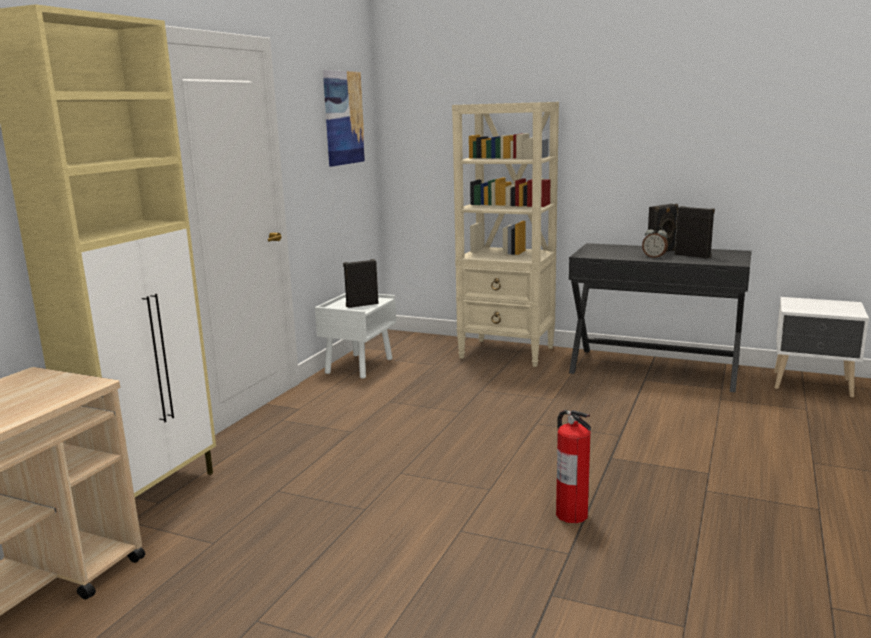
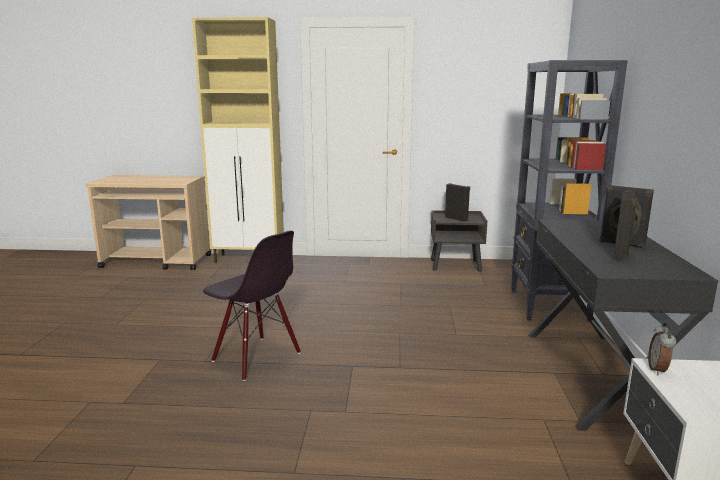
camera: 70 degrees right, 0 degrees up
white nightstand [315,293,396,379] -> brown nightstand [431,210,487,272]
picture [323,70,365,166] -> none
beige bookcase [452,102,559,367] -> black bookcase [511,60,628,322]
fire extinguisher [556,410,591,523] -> black chair [203,231,301,381]
alarm clock [642,225,668,258] -> alarm clock moved to [648,323,677,375]

